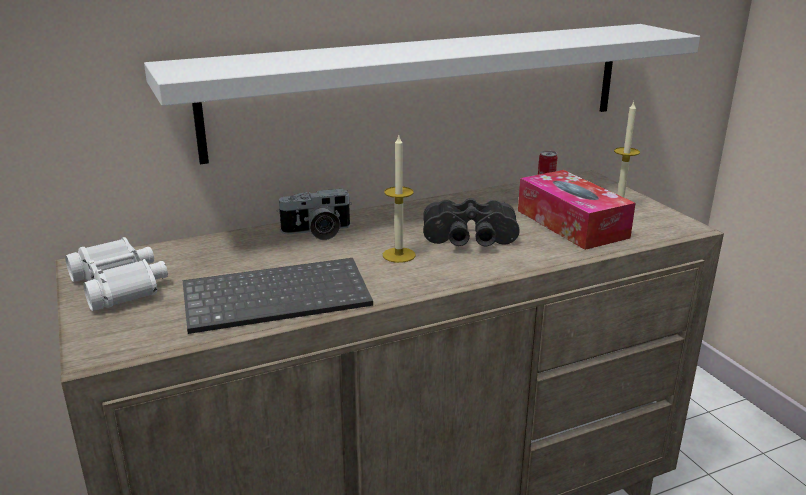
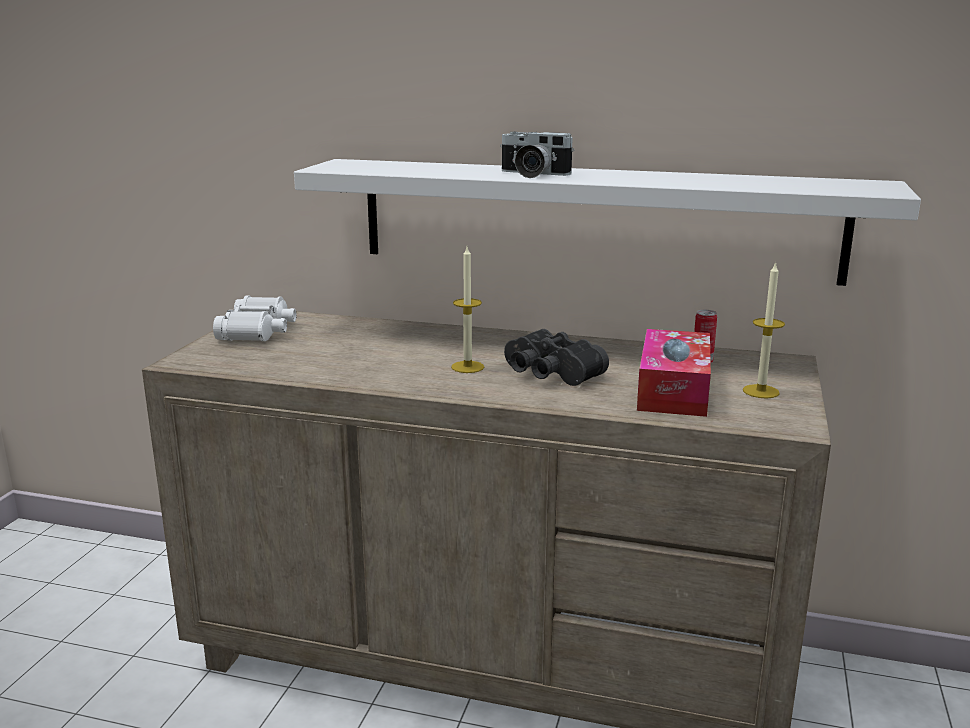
camera: 40 degrees right, 5 degrees down
keyboard [183,258,373,334] -> none
camera [277,189,352,240] -> camera moved to [500,131,574,178]

